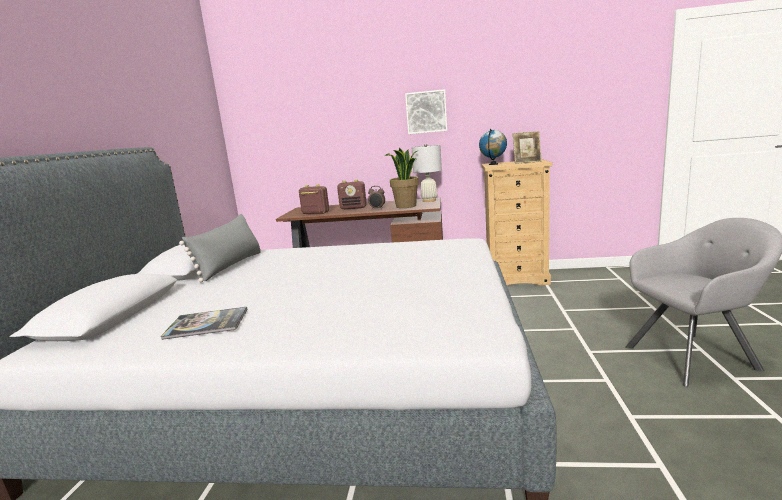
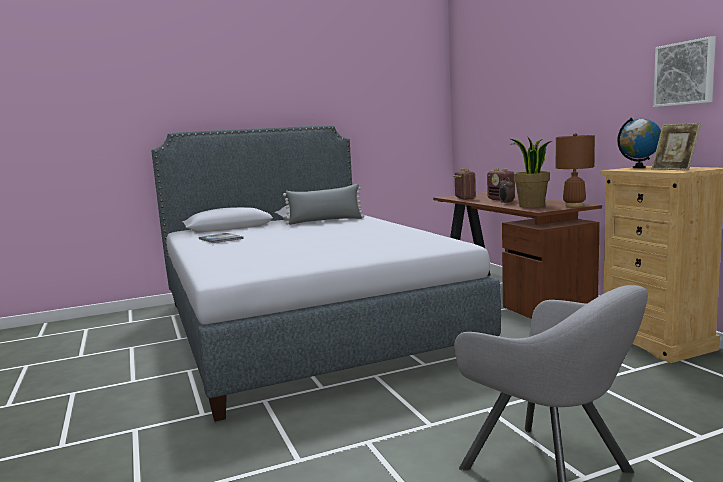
camera: 60 degrees right, 5 degrees down
picture [405,89,447,134] -> picture moved to [653,36,716,107]
white table lamp [412,144,442,202] -> brown table lamp [556,133,595,207]

